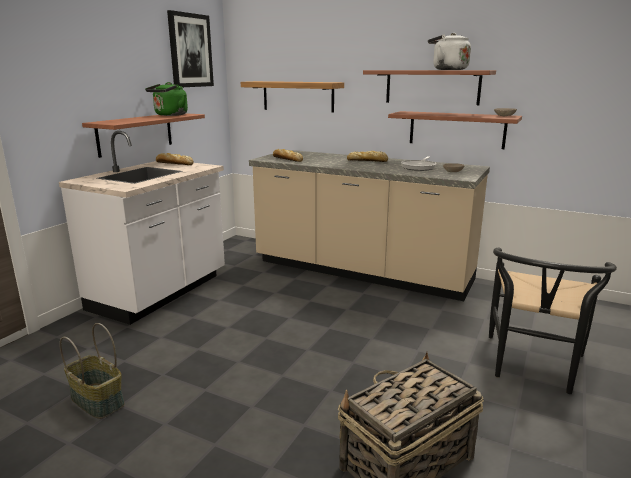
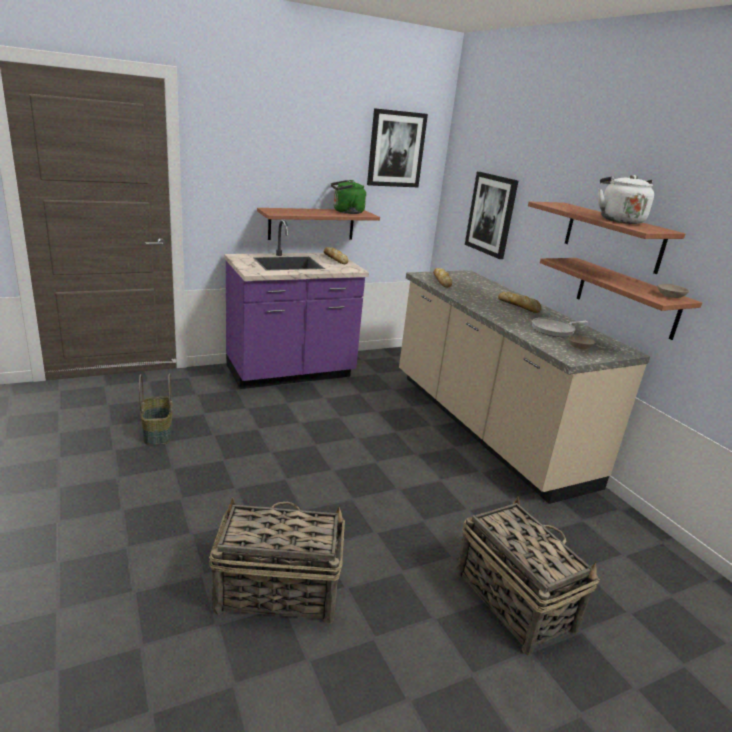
camera: 35 degrees right, 5 degrees up
white counter [59,131,225,325] -> purple counter [224,220,369,389]
shelf [241,81,344,113] -> picture [465,172,518,259]
black chair [489,247,617,394] -> basket [456,496,600,656]

